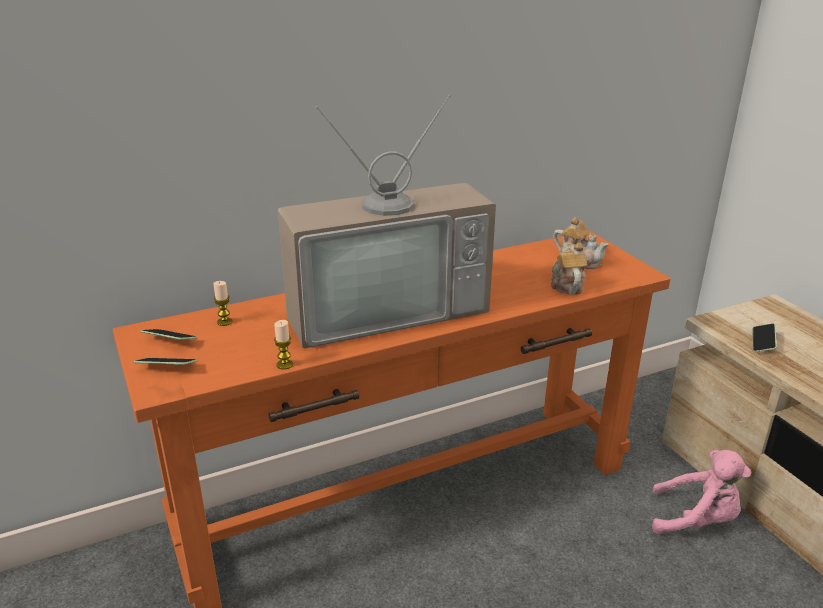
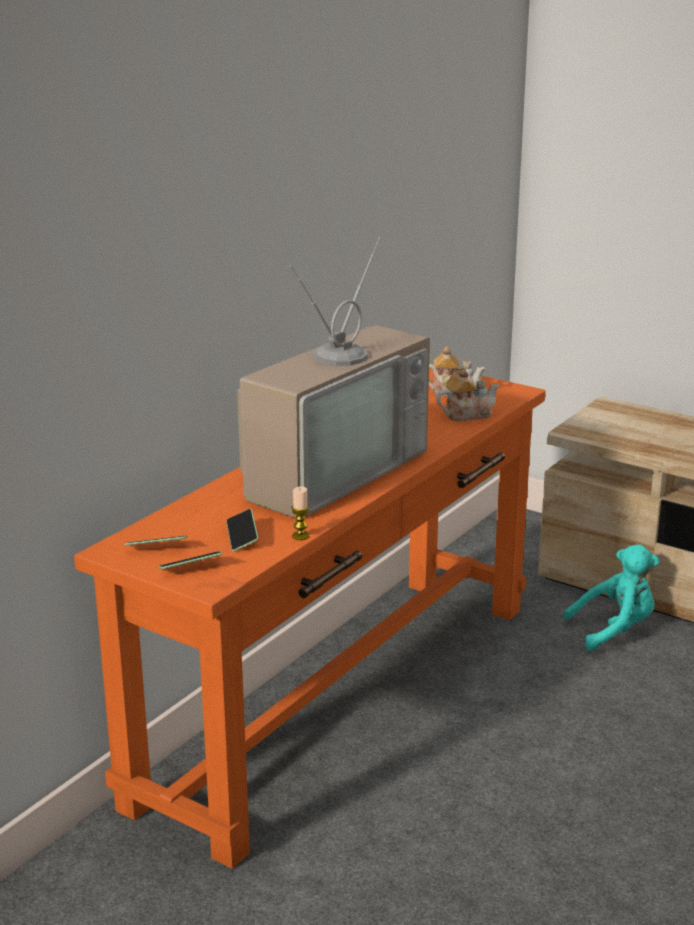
camera: 30 degrees left, 5 degrees down
candle [213,281,232,326] -> none
teapot [551,243,587,295] -> teapot turned 105 degrees clockwise [436,369,499,421]
pink plush toy [652,450,751,534] -> turquoise plush toy [563,544,659,651]
phone [753,324,777,352] -> phone moved to [226,509,258,551]

